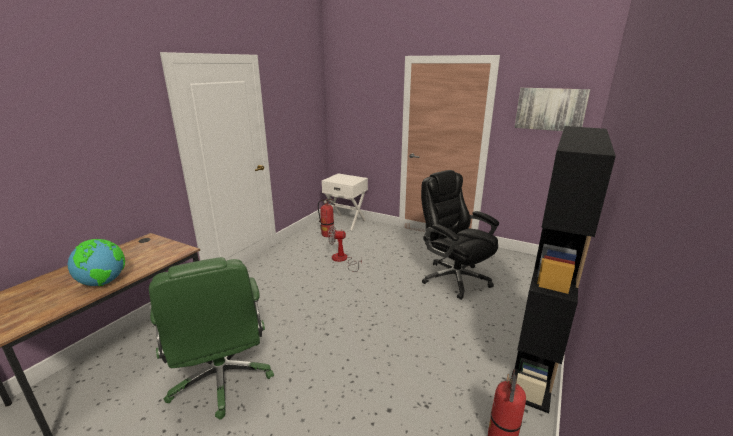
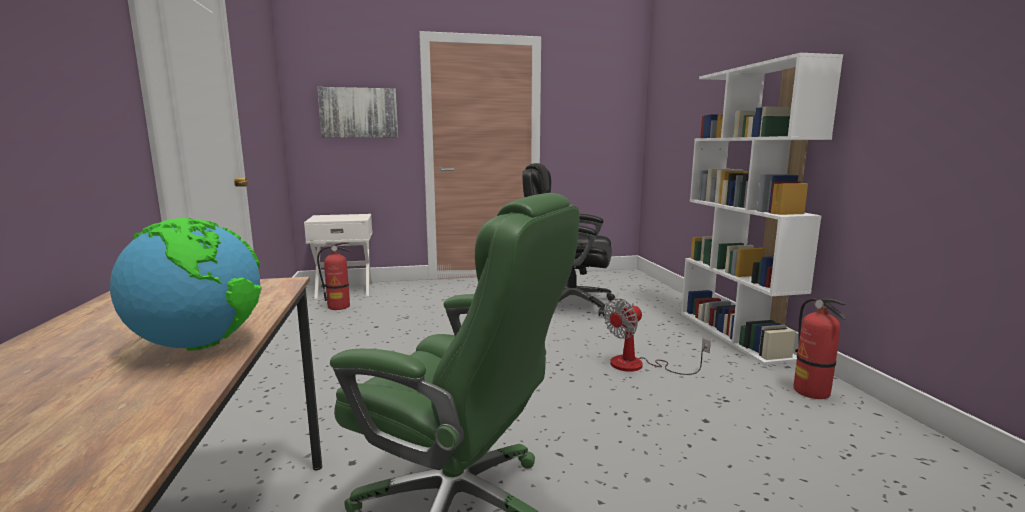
camera: 40 degrees left, 10 degrees down
fan [328,225,362,272] -> fan moved to [604,299,711,375]
picture [514,88,590,131] -> picture moved to [317,87,398,138]
black bookcase [515,126,616,413] -> white bookcase [681,53,843,365]

